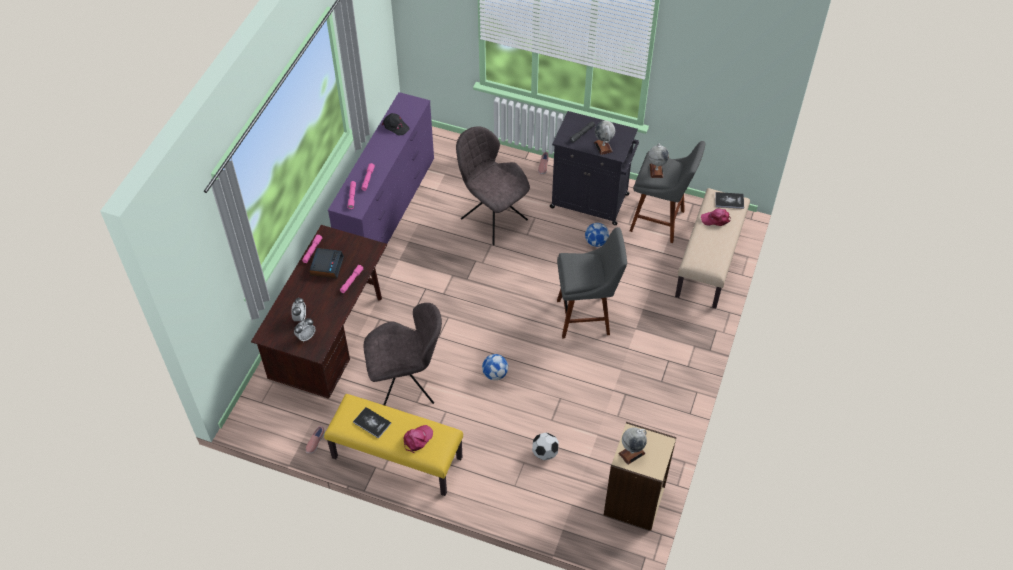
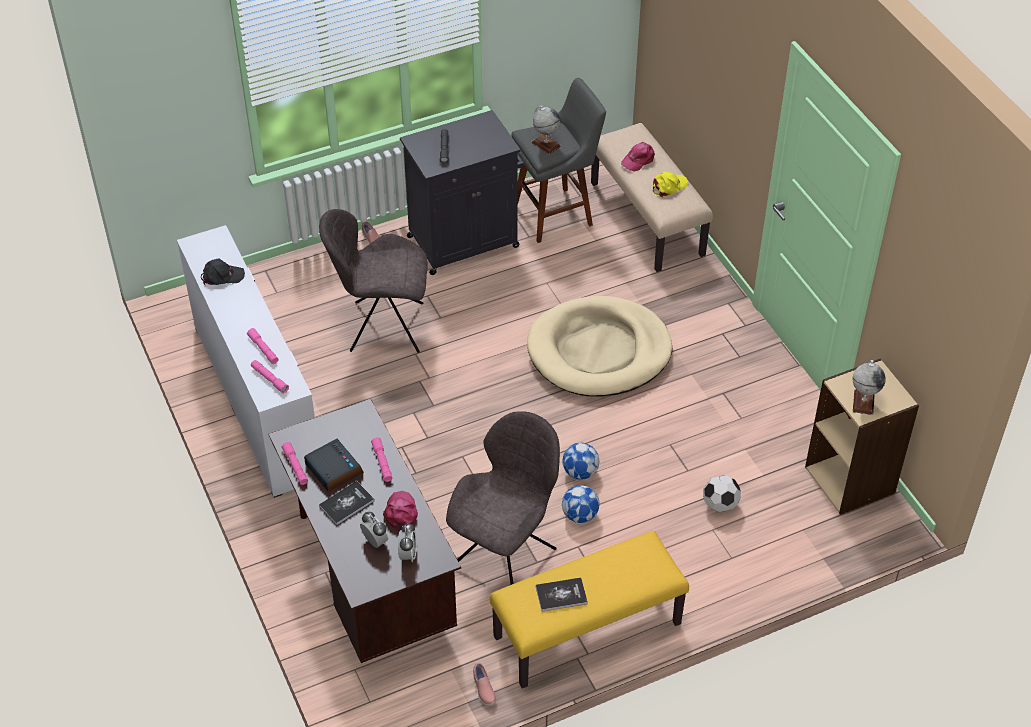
camera: 45 degrees left, 5 degrees down
purple dresser [328,92,434,244] -> white dresser [177,225,315,498]
pink cap [404,425,433,453] -> pink cap moved to [383,491,418,531]
grey stool [557,227,627,339] -> beige dog bed [527,296,672,397]
football [585,223,609,247] -> football moved to [562,485,600,523]
globe [594,121,615,155] -> none
book [715,192,744,209] -> book moved to [319,481,374,525]
none -> yellow cap [653,171,688,198]

